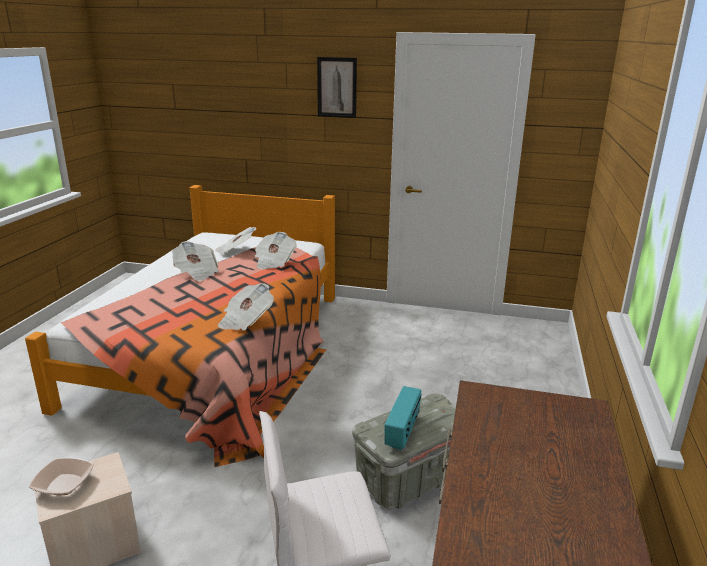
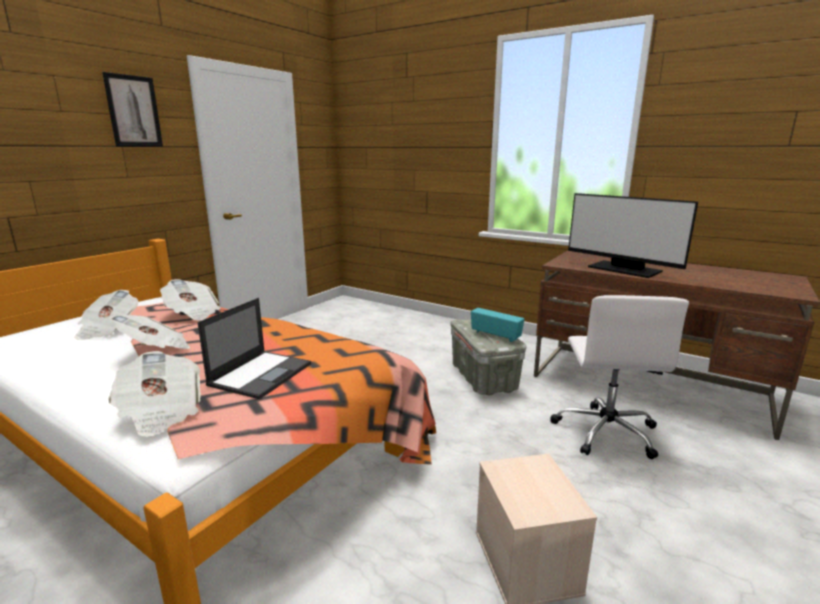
camera: 70 degrees left, 5 degrees down
bowl [29,458,94,495] -> none
newspaper [218,283,274,331] -> newspaper moved to [108,351,201,437]
none -> laptop [197,298,311,399]
none -> monitor [568,193,698,278]

